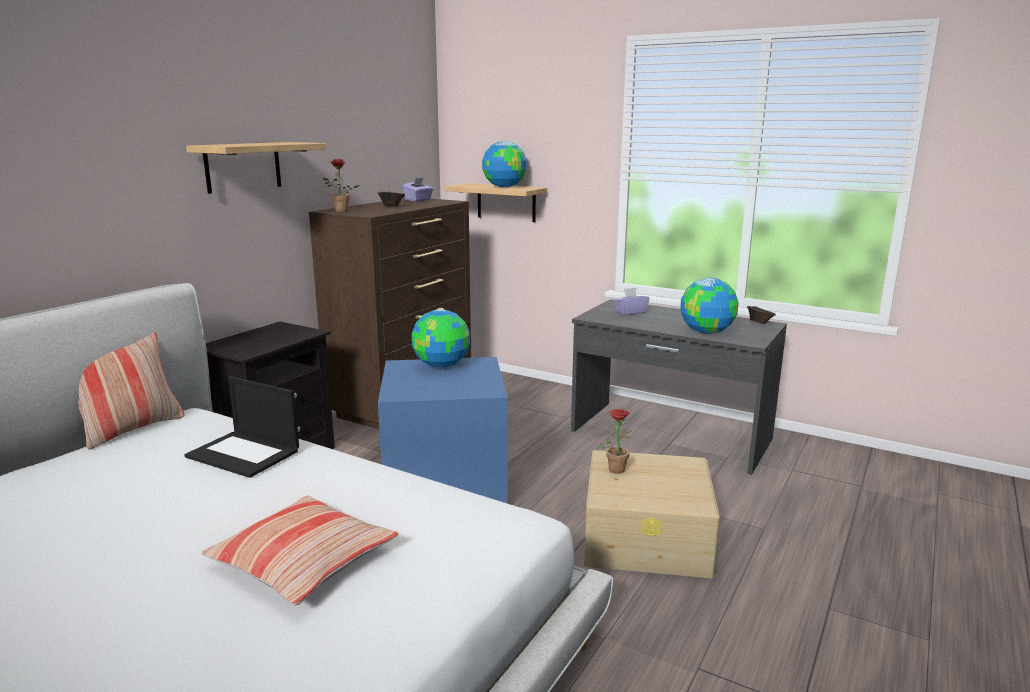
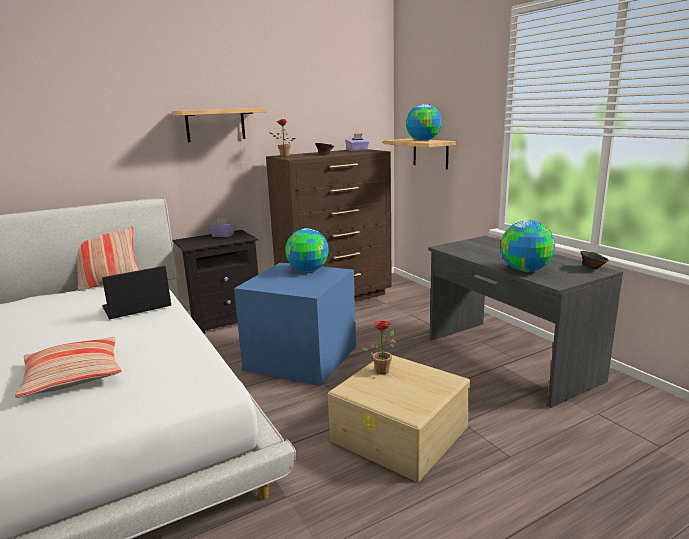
camera: 30 degrees right, 0 degrees up
laptop [184,376,299,478] -> laptop turned 90 degrees clockwise [102,266,171,319]
purple tissue box [613,288,650,316] -> purple tissue box moved to [208,218,235,237]

